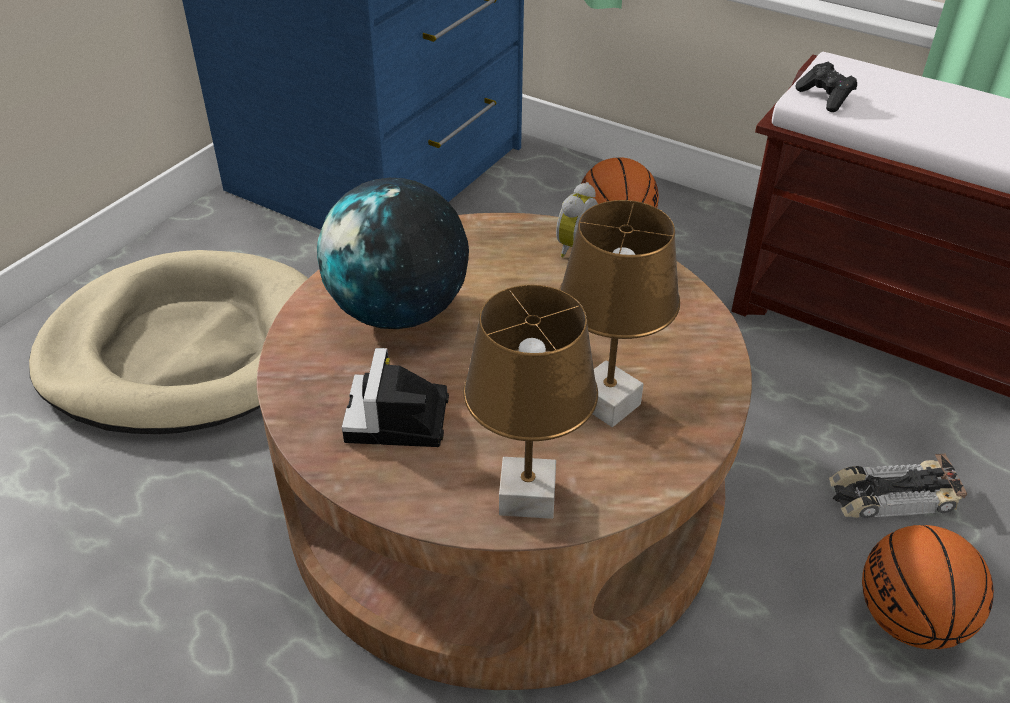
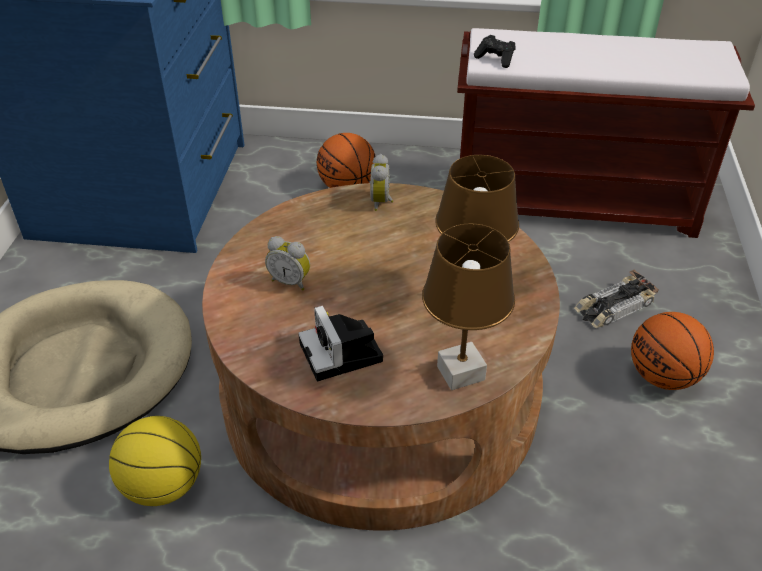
camera: 25 degrees left, 0 degrees up
globe [317,178,469,329] -> alarm clock [265,236,310,291]
none -> basketball [109,416,201,506]

